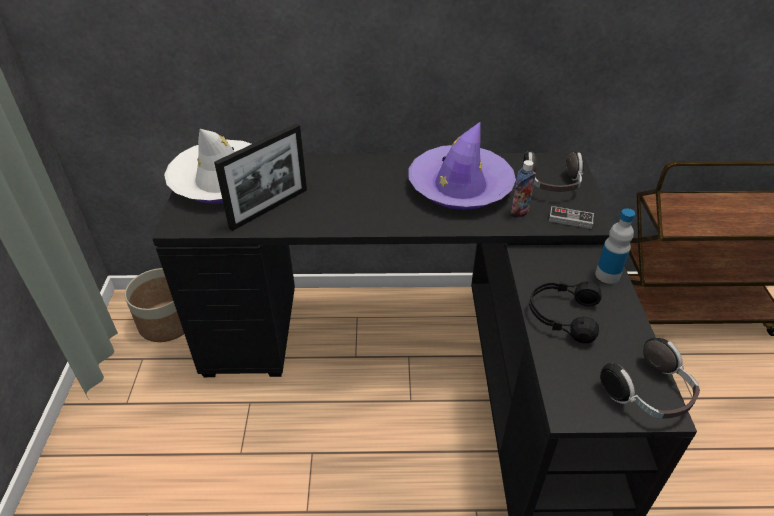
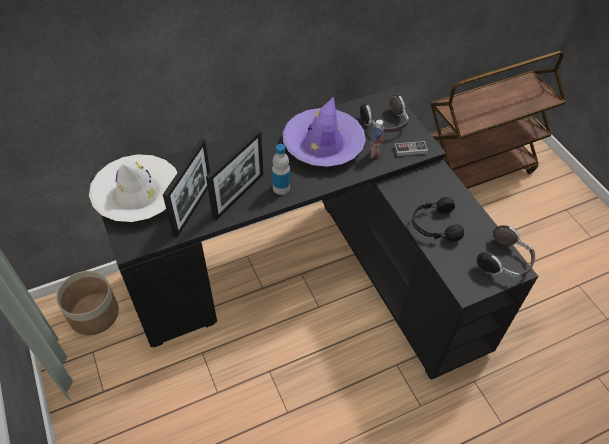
camera: 25 degrees left, 10 degrees up
bottle [595,209,635,284] -> bottle moved to [272,144,290,195]
none -> picture frame [206,130,263,220]

